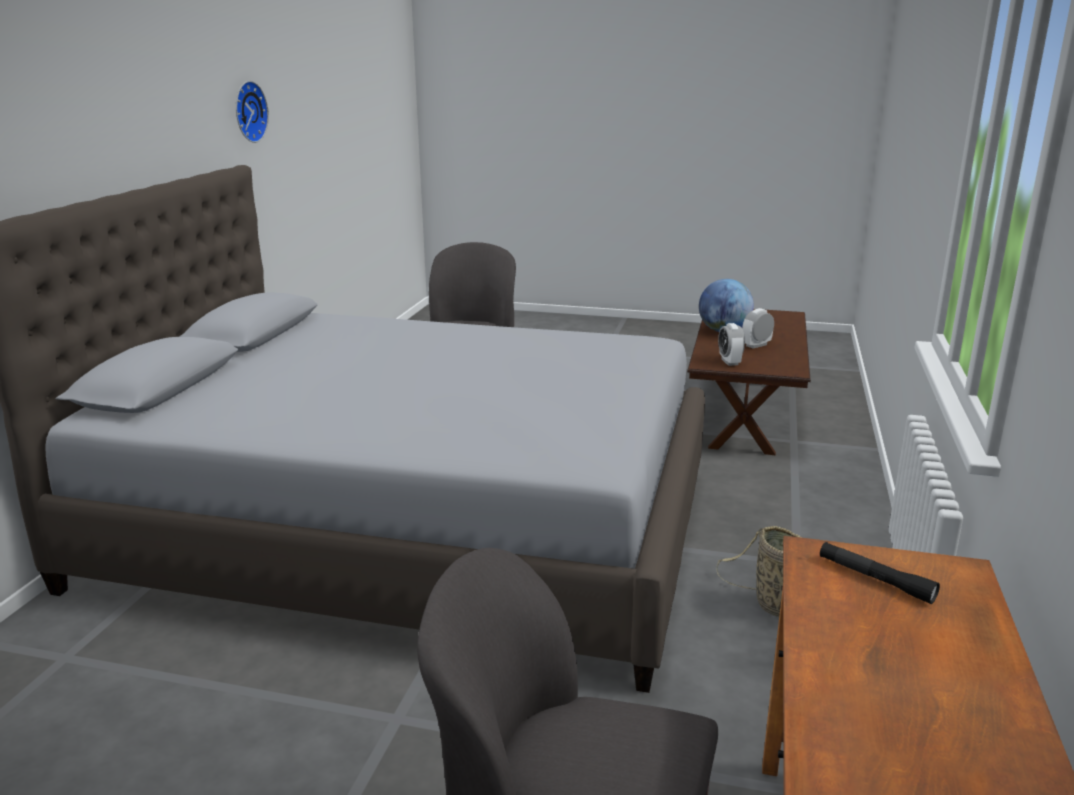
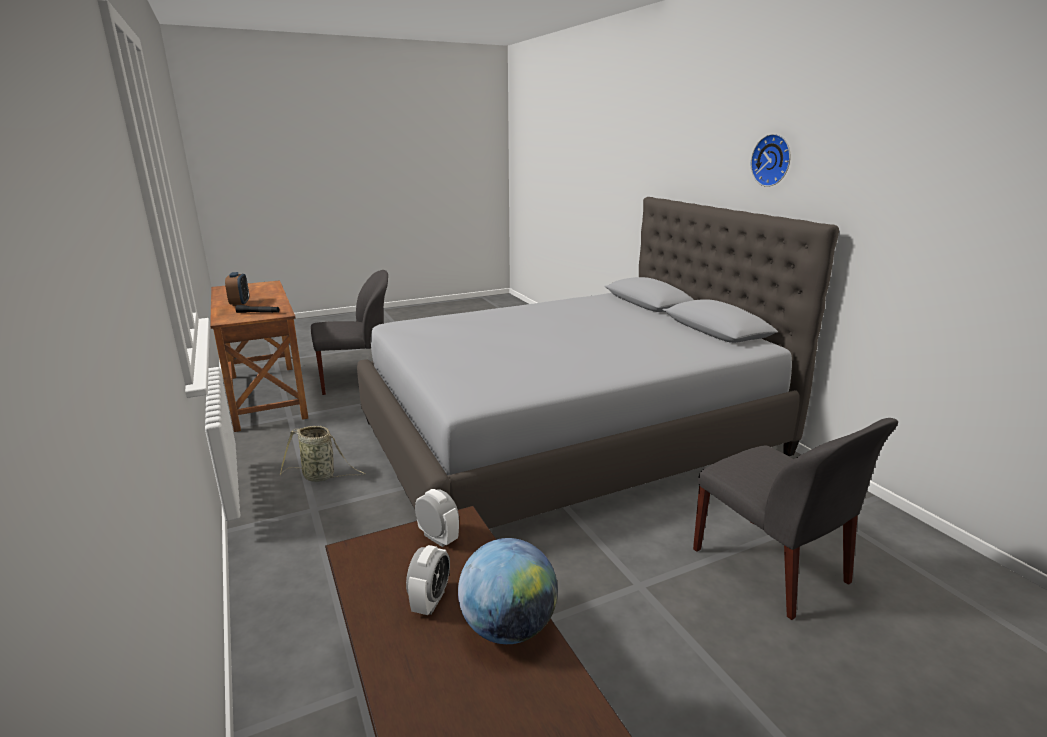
camera: 140 degrees right, 0 degrees up
wall clock [236,81,269,143] -> wall clock moved to [751,134,791,187]
none -> alarm clock [225,272,249,306]

